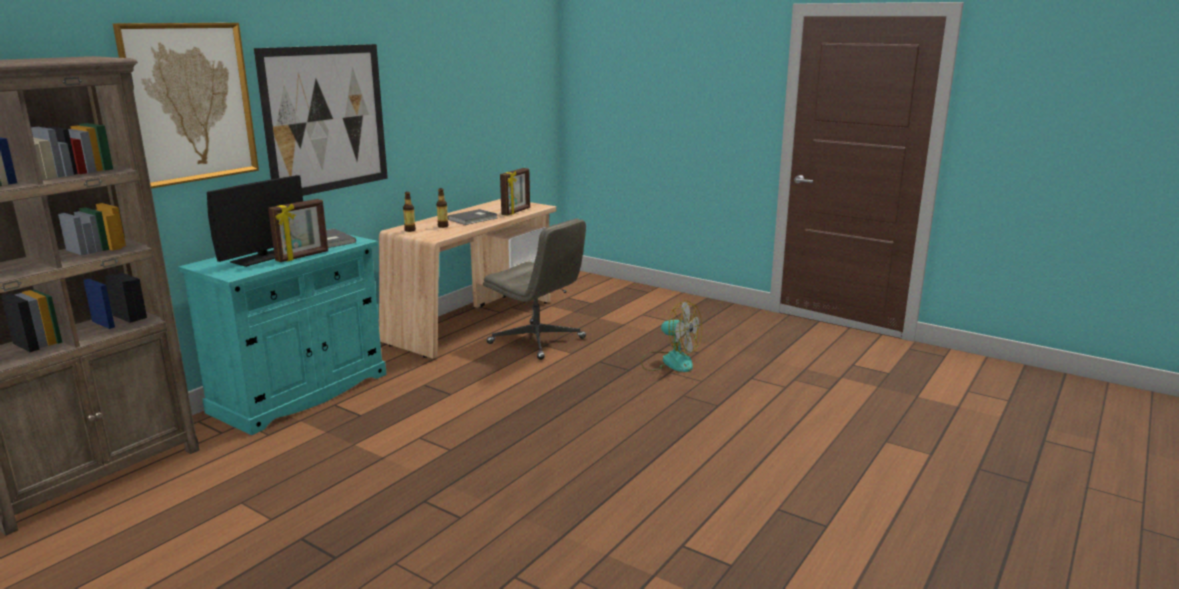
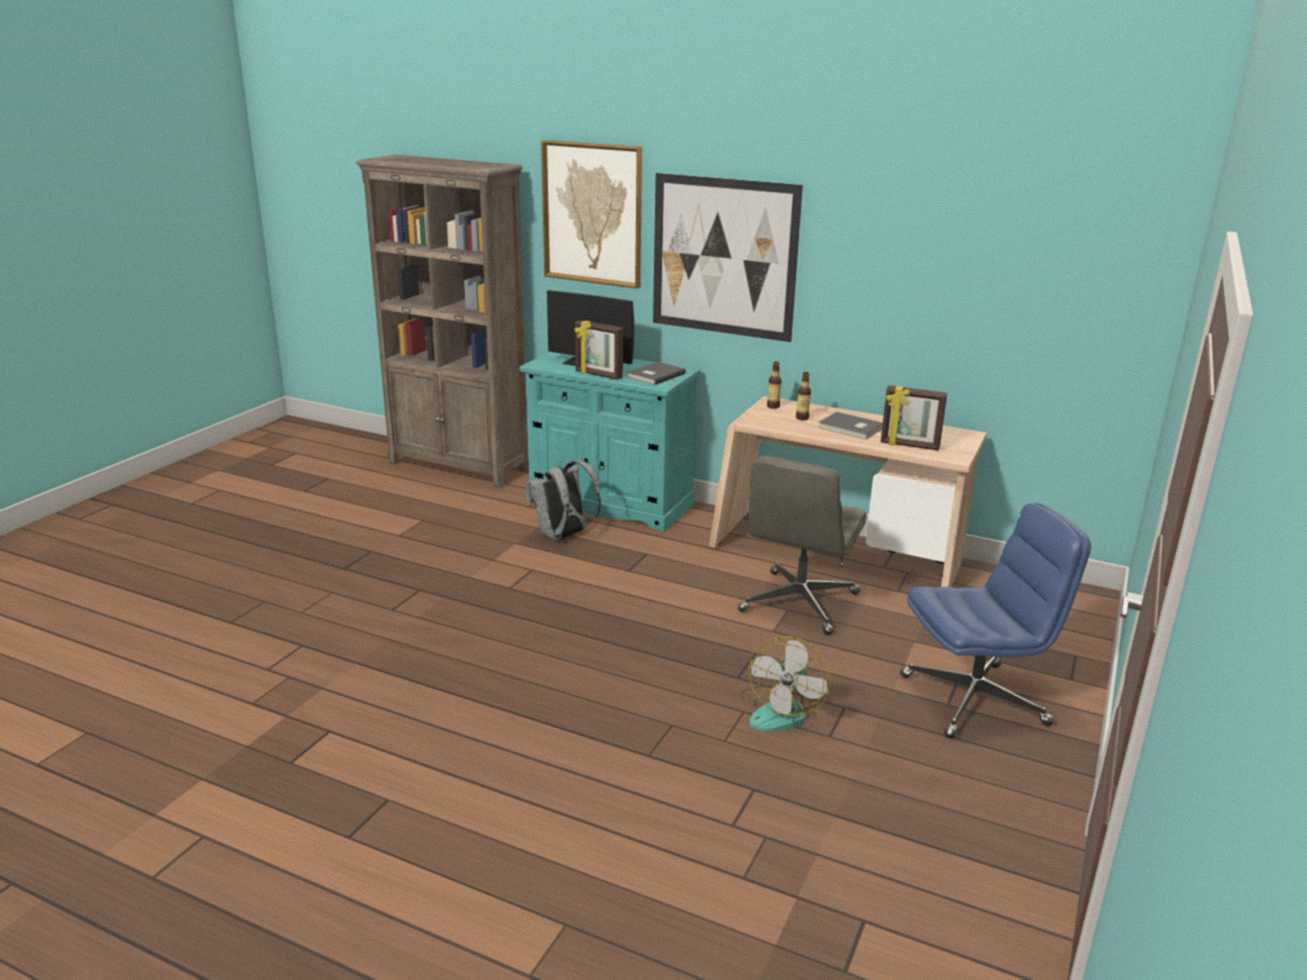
camera: 80 degrees right, 5 degrees up
none -> grey backpack [527,461,601,541]
none -> blue office chair [900,503,1091,738]

